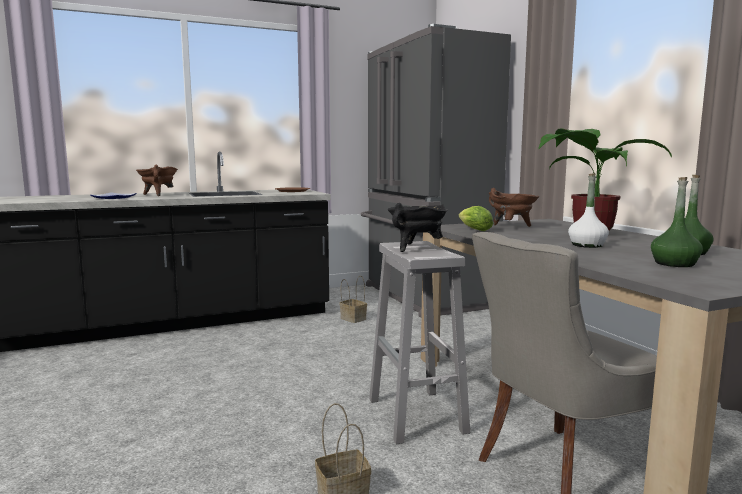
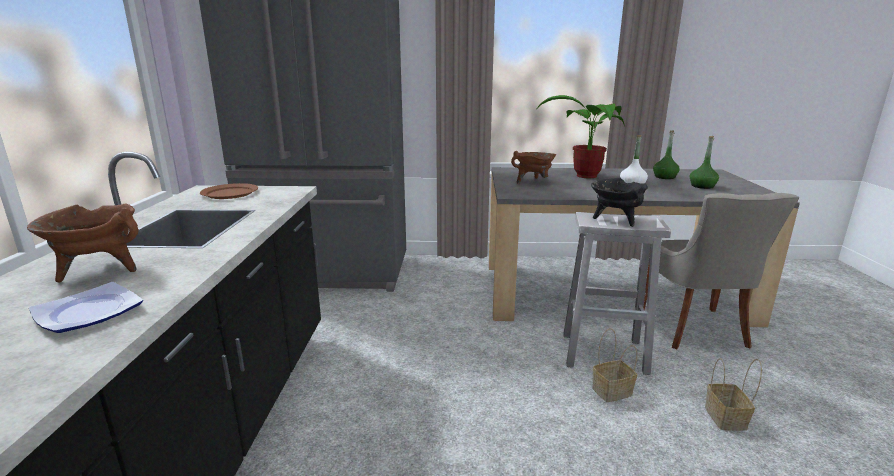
camera: 65 degrees left, 10 degrees up
basket [340,275,367,323] -> basket moved to [592,328,637,402]
lettuce [459,206,493,231] -> none

